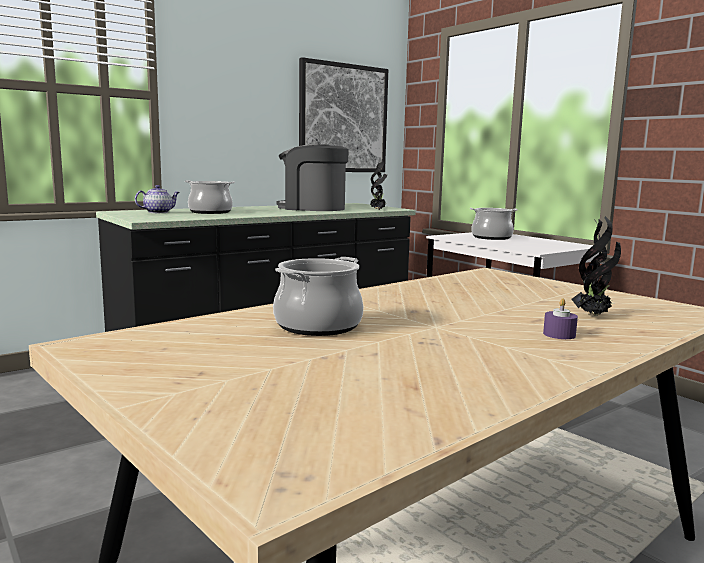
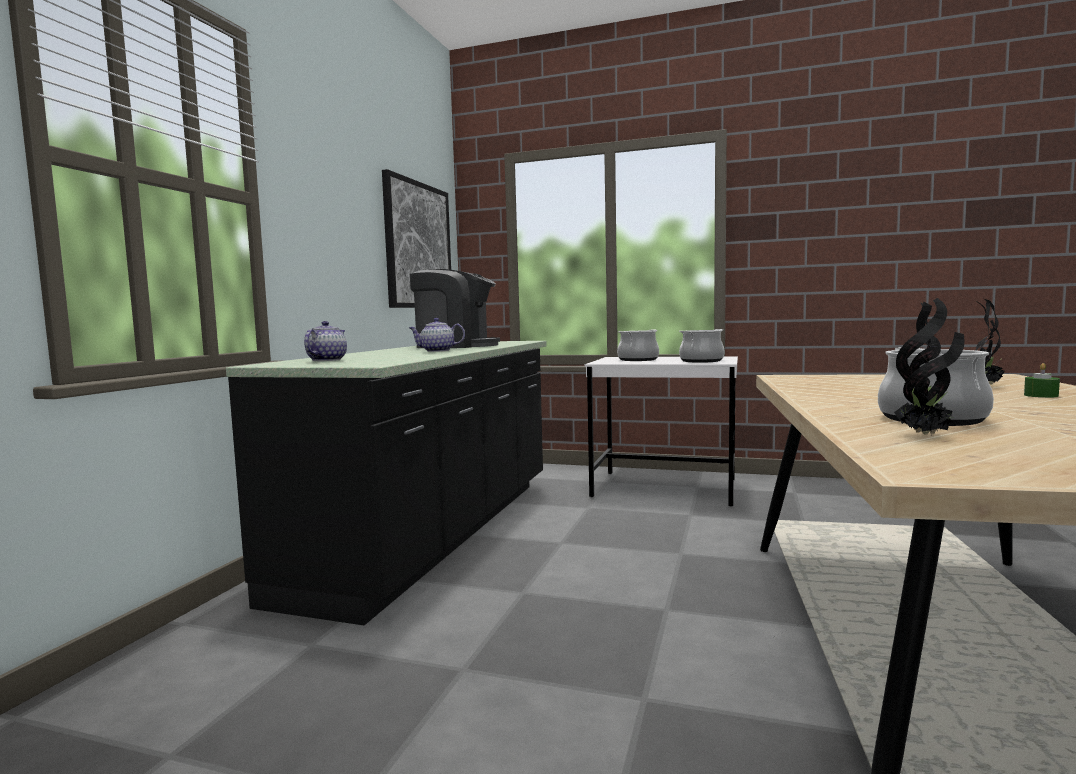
camera: 35 degrees left, 5 degrees down
cooking pot [185,180,235,214] -> cooking pot moved to [679,329,725,363]
coffee machine [277,144,349,211] -> coffee machine turned 150 degrees counterclockwise [410,269,500,348]
potted plant [370,162,387,210] -> potted plant moved to [894,298,964,434]
purple candle [543,298,578,339] -> green candle [1024,363,1060,398]
none -> teapot [409,318,465,352]

